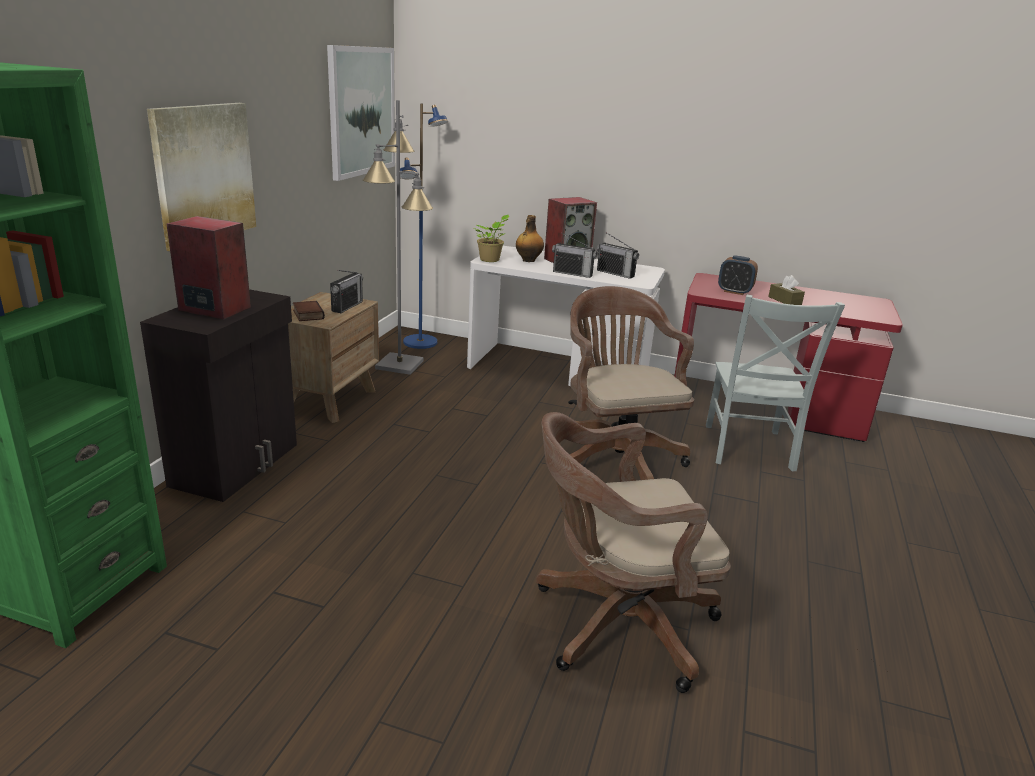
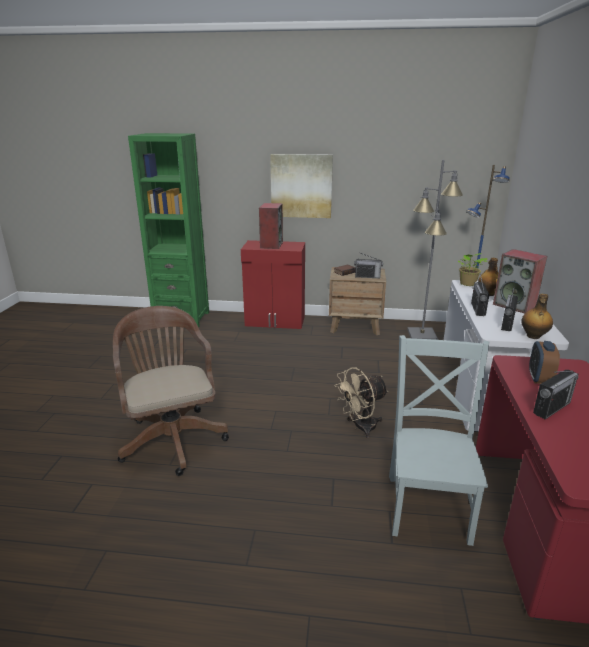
camera: 80 degrees right, 0 degrees up
black cabinet [140,289,297,502] -> red cabinet [241,240,305,329]
picture [327,45,395,181] -> none
brown office chair [568,286,694,480] -> beige fan [335,367,388,438]
grey chair [706,295,845,471] -> grey chair turned 105 degrees clockwise [389,335,489,546]
brown tissue box [768,275,805,305] -> radio [533,370,578,419]
none -> bottle [521,294,553,339]

